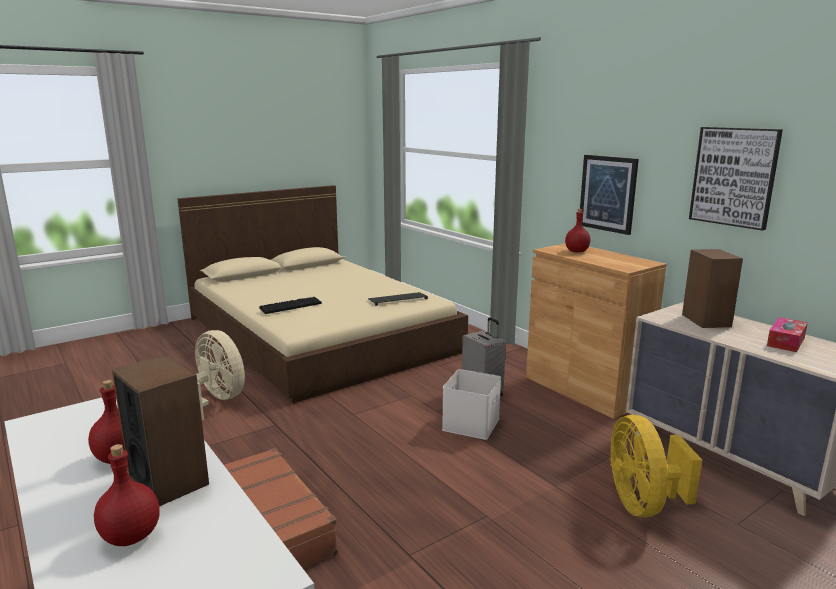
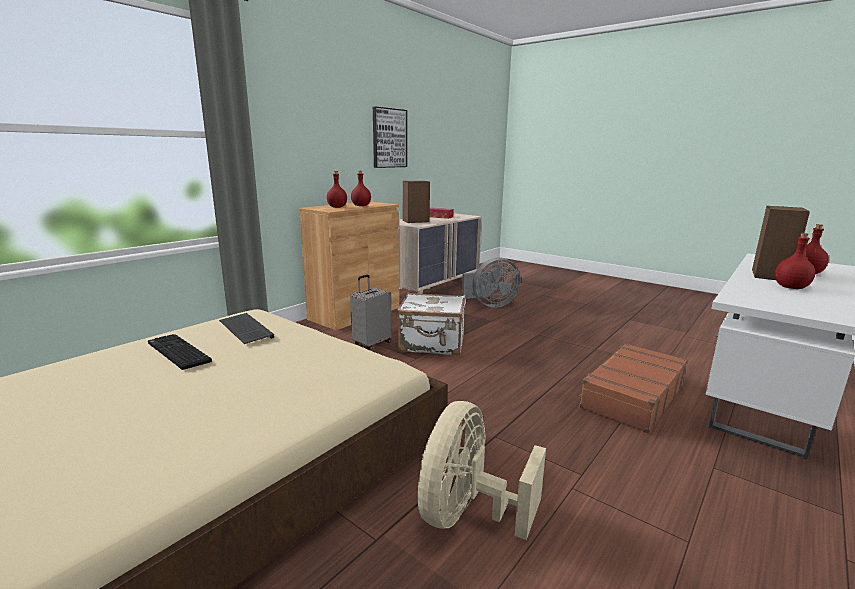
camera: 105 degrees left, 0 degrees up
keyboard [259,297,322,314] -> keyboard moved to [148,334,212,370]
white storage box [442,369,501,440] -> white suitcase [397,293,466,355]
picture [580,155,639,235] -> none
yellow fan [610,415,702,517] -> grey fan [462,257,521,308]
none -> red bottle [351,171,371,206]

